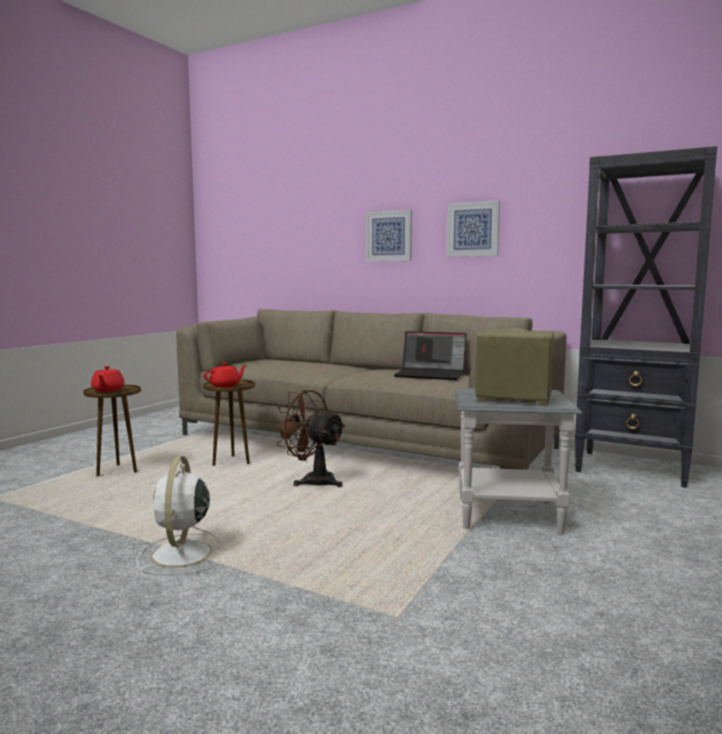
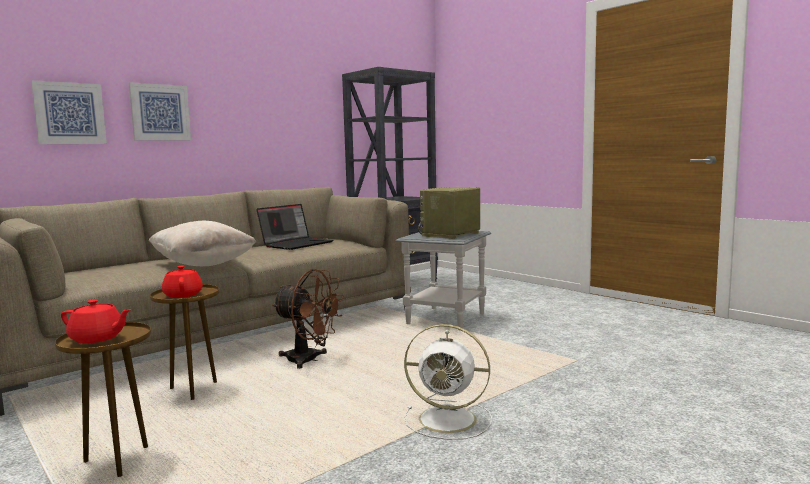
camera: 70 degrees left, 0 degrees up
brown fan [273,390,346,487] -> brown fan turned 120 degrees counterclockwise [272,269,344,369]
picture [446,200,500,257] -> picture moved to [31,80,107,144]
none -> beige pillow [149,221,256,266]

